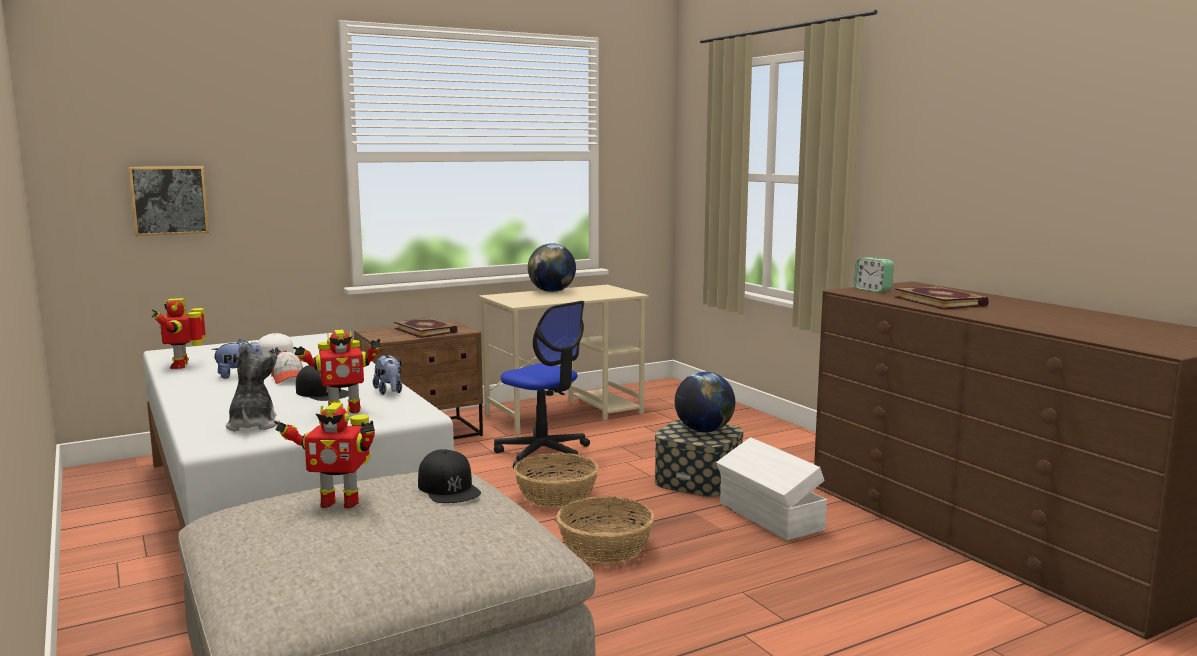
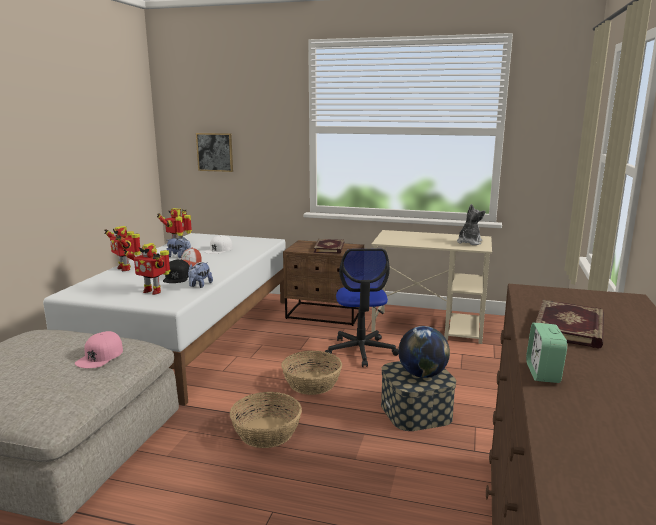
camera: 45 degrees right, 5 degrees up
plush toy [226,345,280,431] -> plush toy moved to [457,204,485,245]
toy robot [274,403,375,509] -> toy robot moved to [104,226,141,271]
black cap [418,449,481,503] -> pink cap [75,331,123,368]
globe [528,243,576,292] -> none
white storage box [716,437,827,541] -> none
alarm clock [854,257,894,292] -> alarm clock moved to [526,323,567,383]

